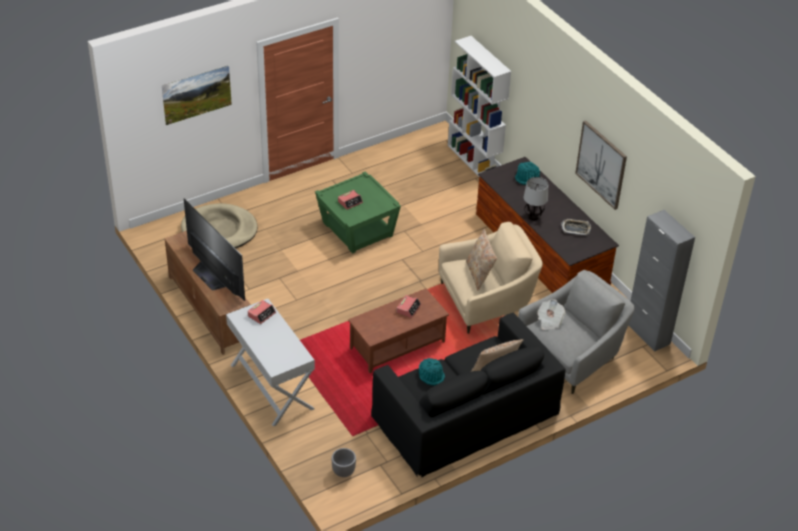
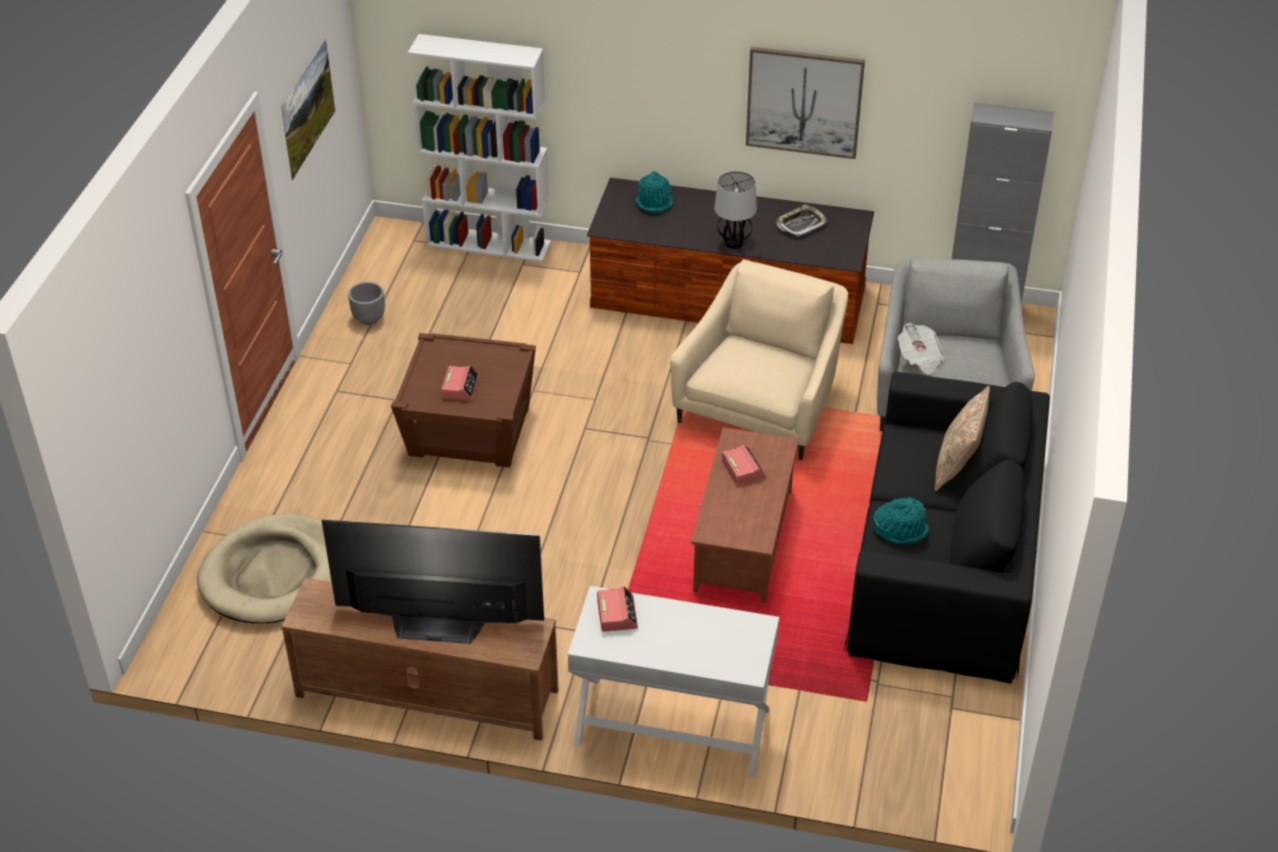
camera: 45 degrees left, 0 degrees up
picture [162,65,232,125] -> picture moved to [281,40,335,181]
green side table [315,171,401,253] -> brown side table [391,333,536,468]
grey planter [332,448,356,477] -> grey planter moved to [348,282,385,325]
beige pillow [466,229,497,291] -> none

